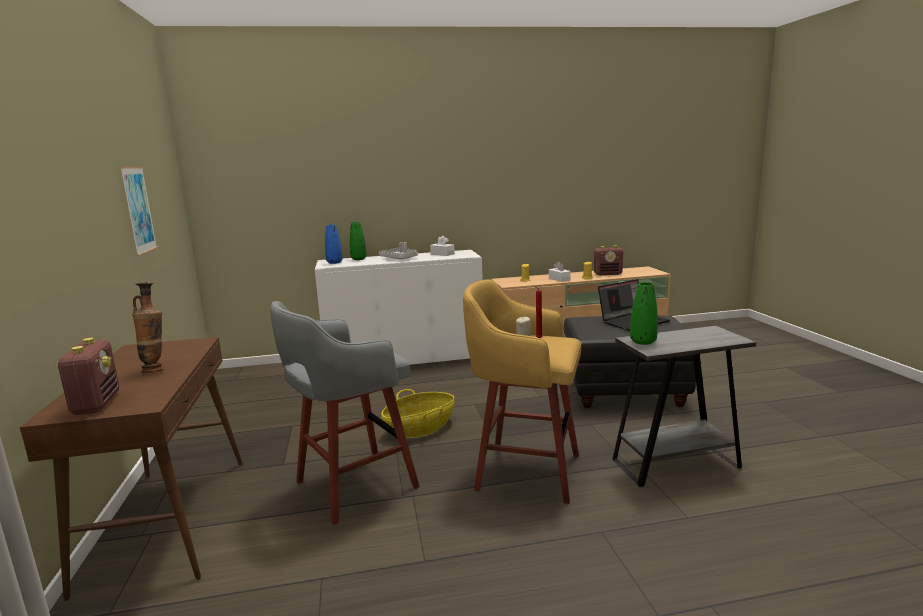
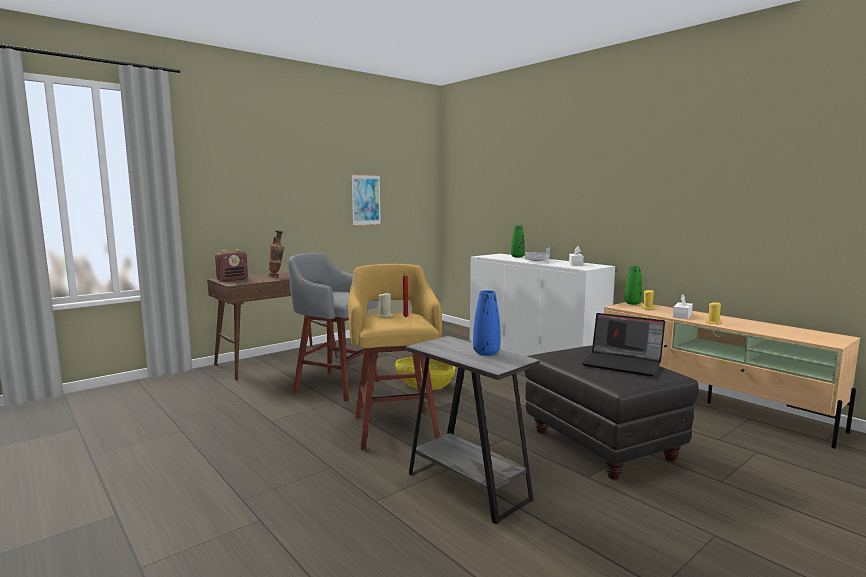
camera: 60 degrees right, 5 degrees down
blue vase [325,225,343,264] -> blue vase moved to [473,290,500,356]
radio [594,245,623,275] -> none
green vase [630,282,658,345] -> green vase moved to [624,266,642,305]

